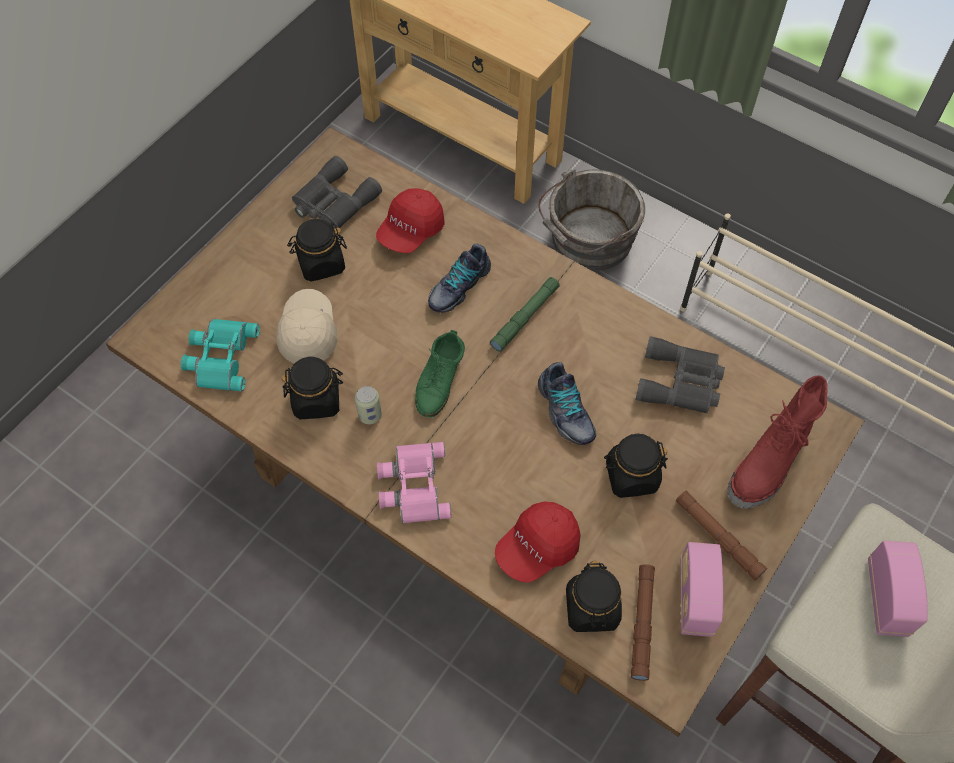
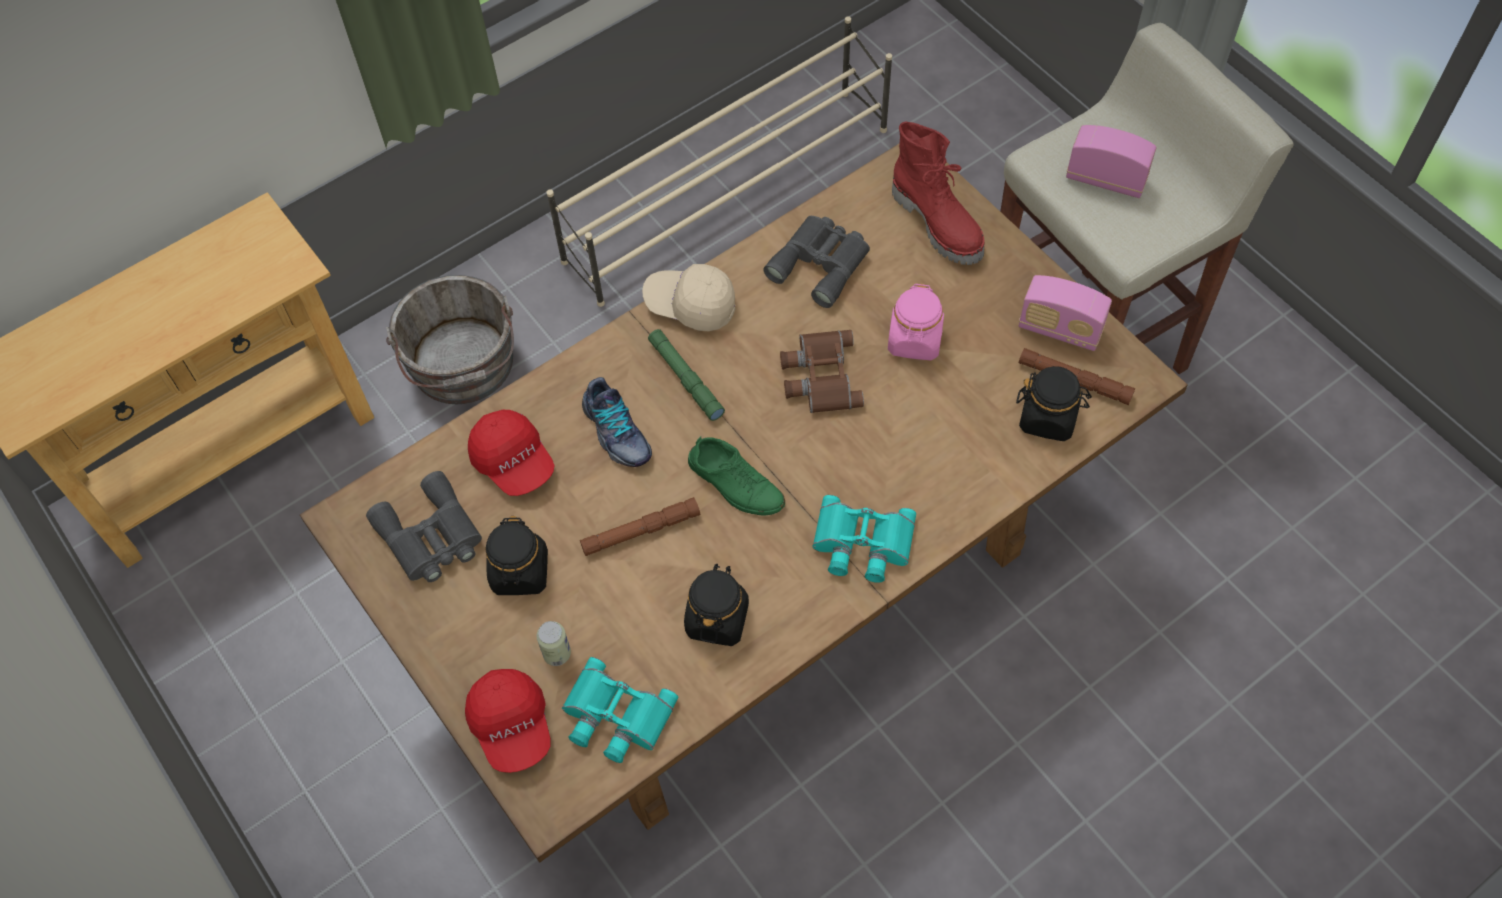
camera: 70 degrees left, 0 degrees up
beige cap [276,289,338,364] -> beige cap moved to [642,264,736,331]
can [355,386,382,424] -> can moved to [536,621,571,666]
pink binoculars [377,442,451,524] -> turquoise binoculars [813,495,916,583]
red cap [495,501,581,583] -> red cap moved to [465,669,551,773]
shoe [538,362,596,445] -> brown binoculars [780,330,864,413]
black jar [604,434,668,498] -> pink jar [888,283,944,360]
brown flashlight [676,490,767,580] -> brown flashlight moved to [580,497,700,556]

